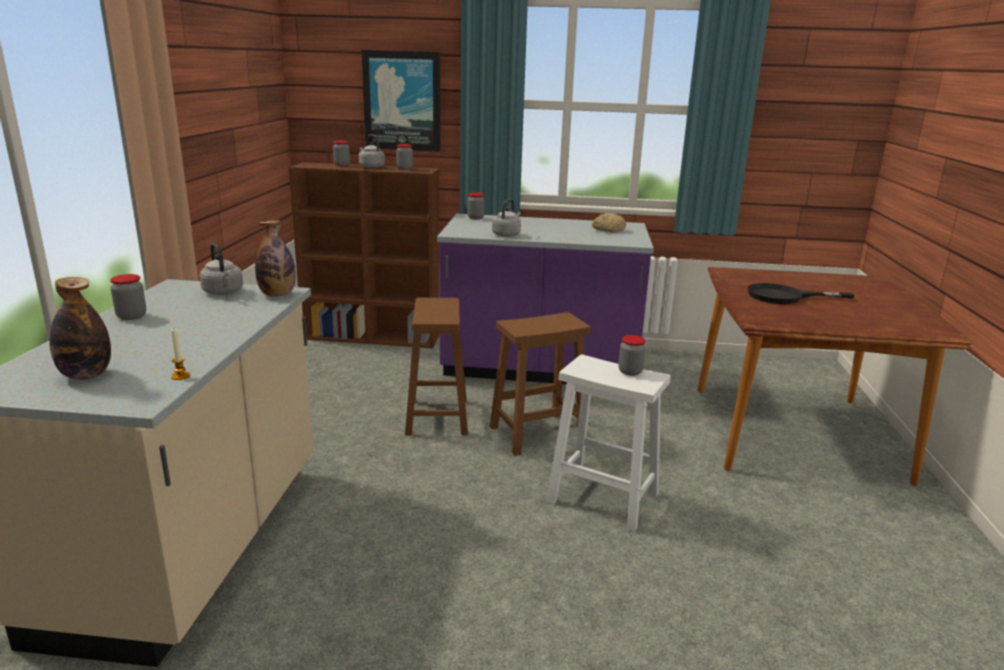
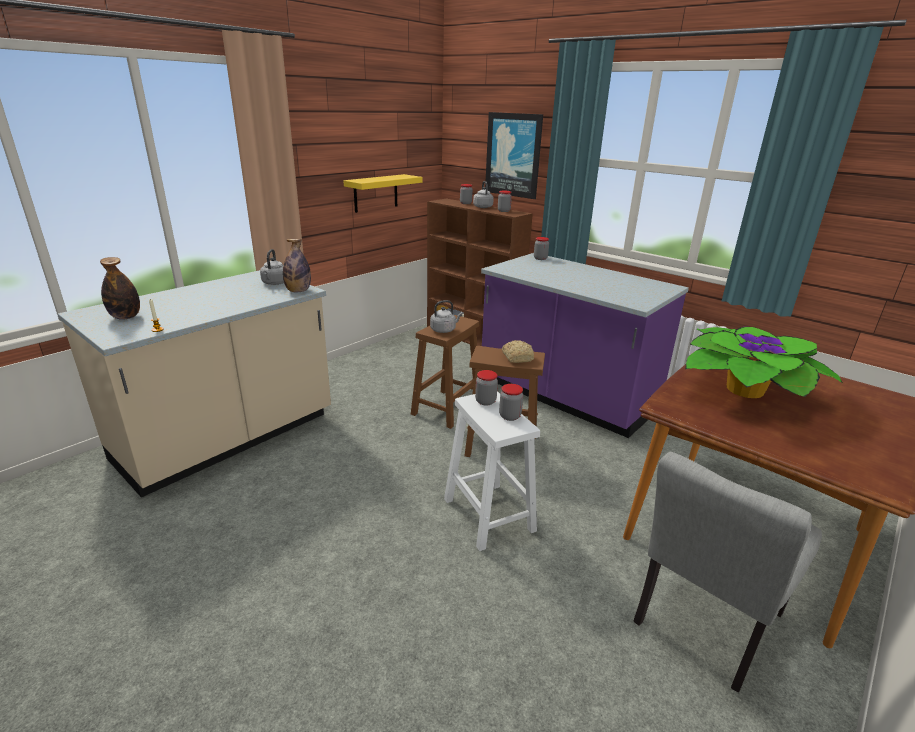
camera: 35 degrees right, 5 degrees up
jar [110,274,146,320] -> jar moved to [475,370,498,406]
grey kettle [492,199,521,237] -> grey kettle moved to [430,300,463,333]
bread [592,213,626,233] -> bread moved to [502,340,534,363]
black frying pan [747,283,855,304] -> potted plant [685,327,843,398]
none -> yellow shelf [344,174,423,213]
none -> grey chair [634,451,822,692]

